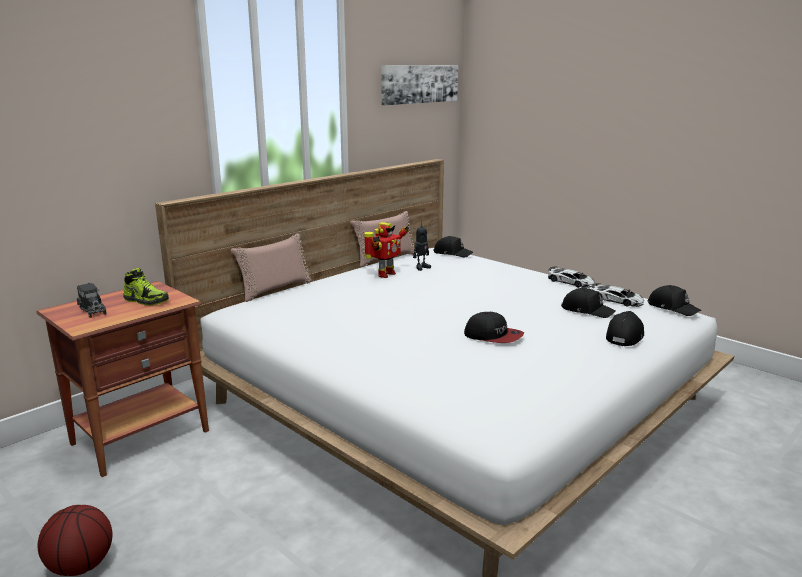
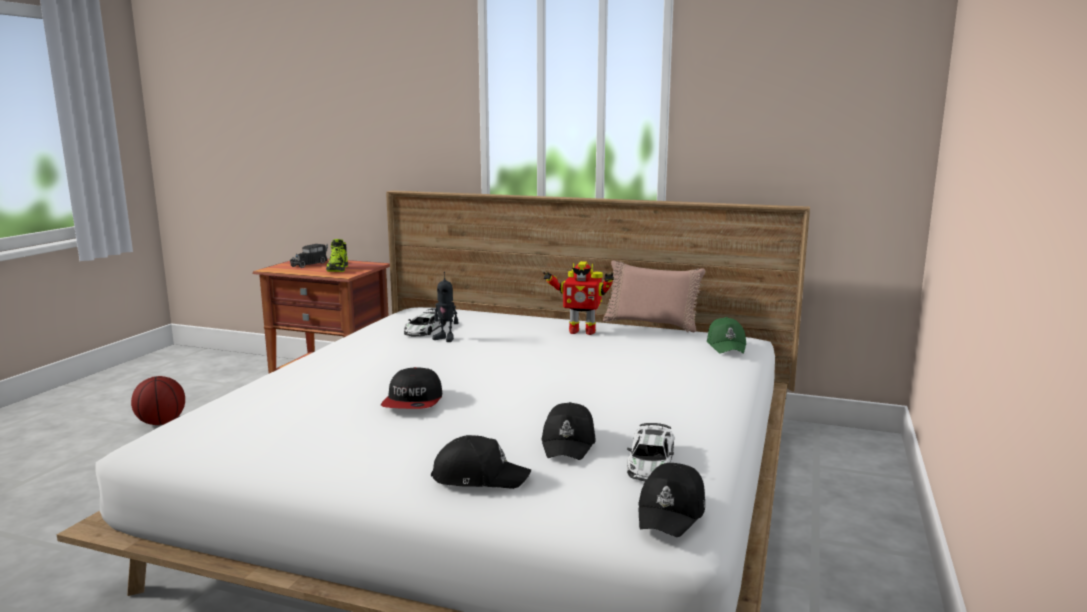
camera: 65 degrees right, 5 degrees down
beige pillow [231,233,312,302] -> none
picture [381,65,458,105] -> none
toy robot [413,225,431,271] -> toy robot moved to [432,272,459,342]
black cap [433,236,473,258] -> green cap [707,317,746,354]
toy car [548,267,595,288] -> toy car moved to [404,309,447,336]

